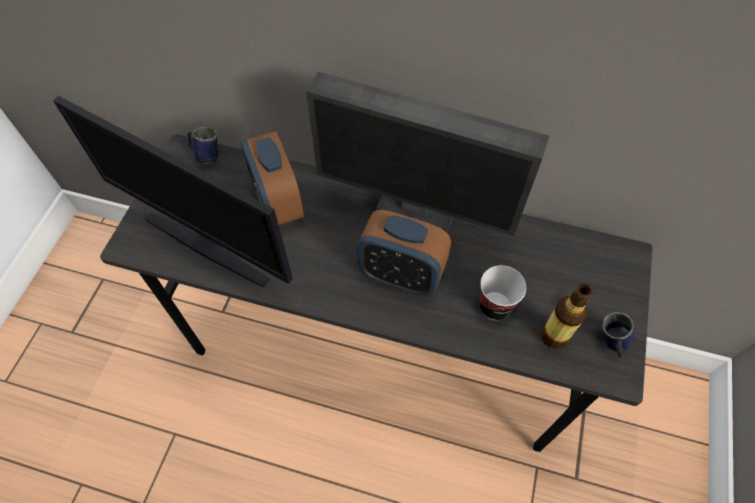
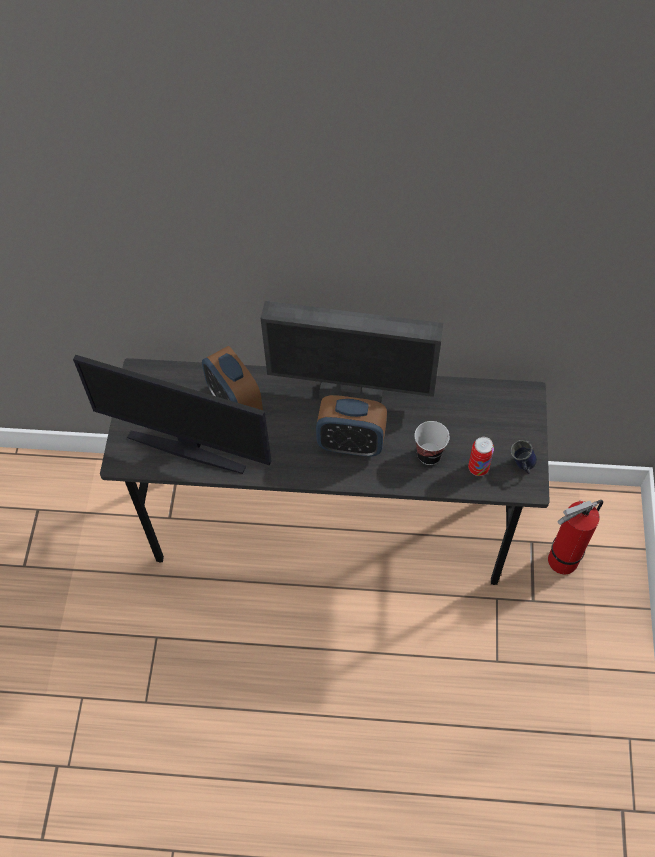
camera: 10 degrees left, 0 degrees up
blue mug [188,127,218,164] -> none
bottle [541,284,593,349] -> can [468,437,494,476]
none -> fire extinguisher [548,500,603,574]

